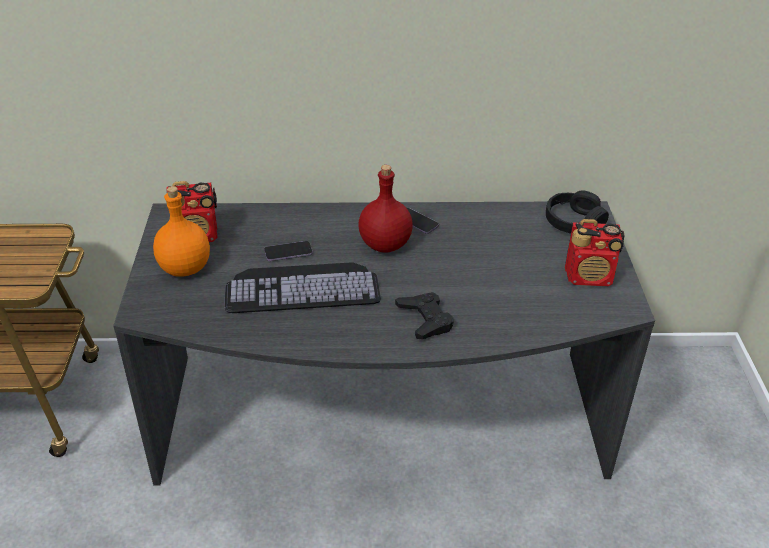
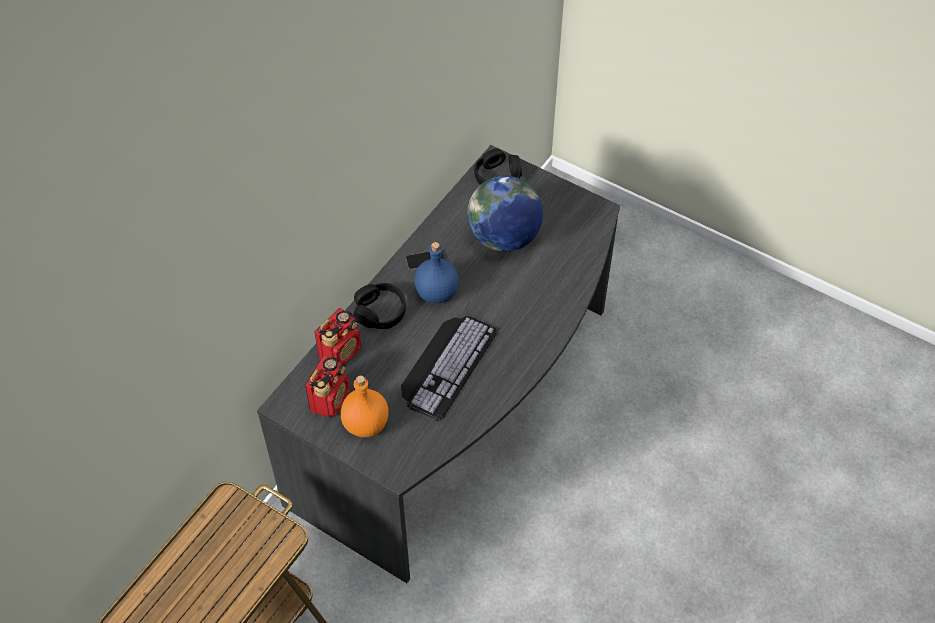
camera: 55 degrees left, 15 degrees up
phone [264,241,313,261] -> none
red bottle [358,165,413,253] -> blue bottle [415,242,459,303]
black game controller [395,292,454,340] -> none
radio [565,219,625,286] -> radio moved to [314,308,361,364]
none -> black headphones [353,283,406,329]
none -> globe [467,176,543,252]

